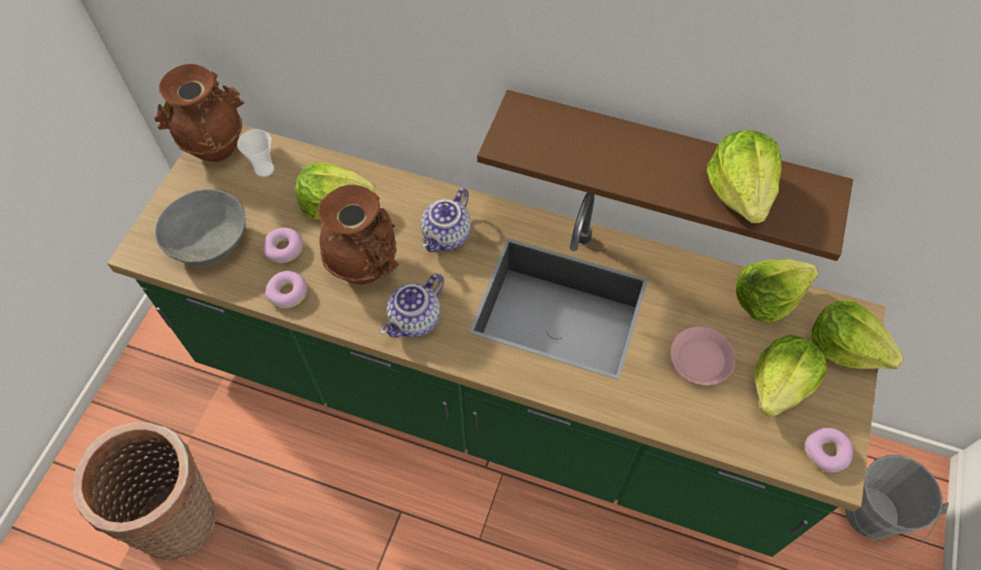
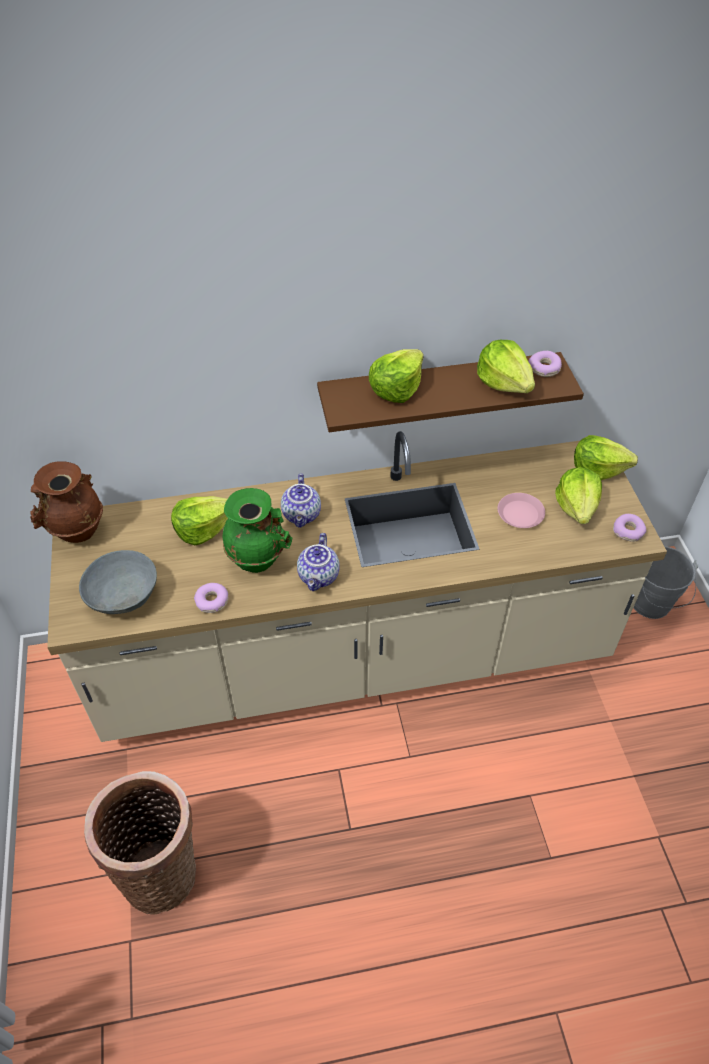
camera: 30 degrees left, 10 degrees down
green counter [107,125,886,557] -> beige counter [47,431,667,742]
cup [237,129,275,177] -> none
donut [263,227,303,263] -> donut moved to [528,351,562,377]
brown vase [318,185,399,285] -> green vase [223,488,293,573]
lettuce [736,259,818,322] -> lettuce moved to [369,349,424,403]

